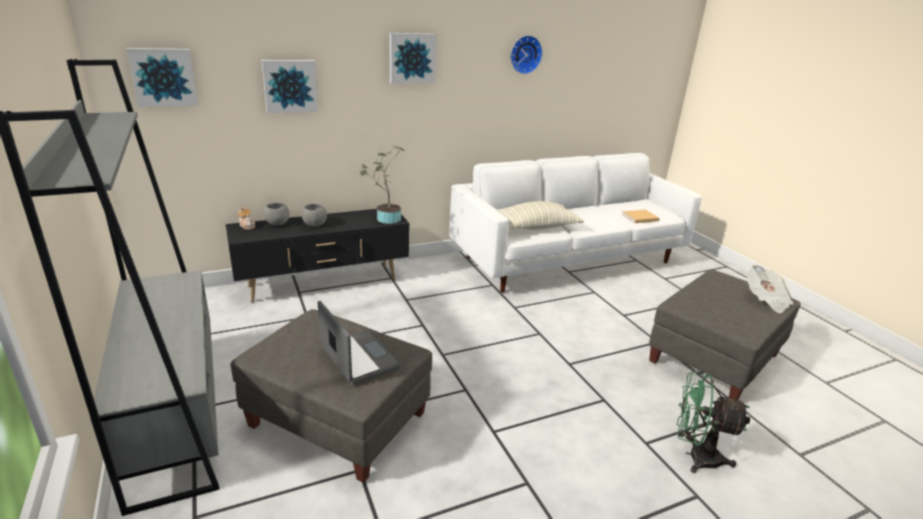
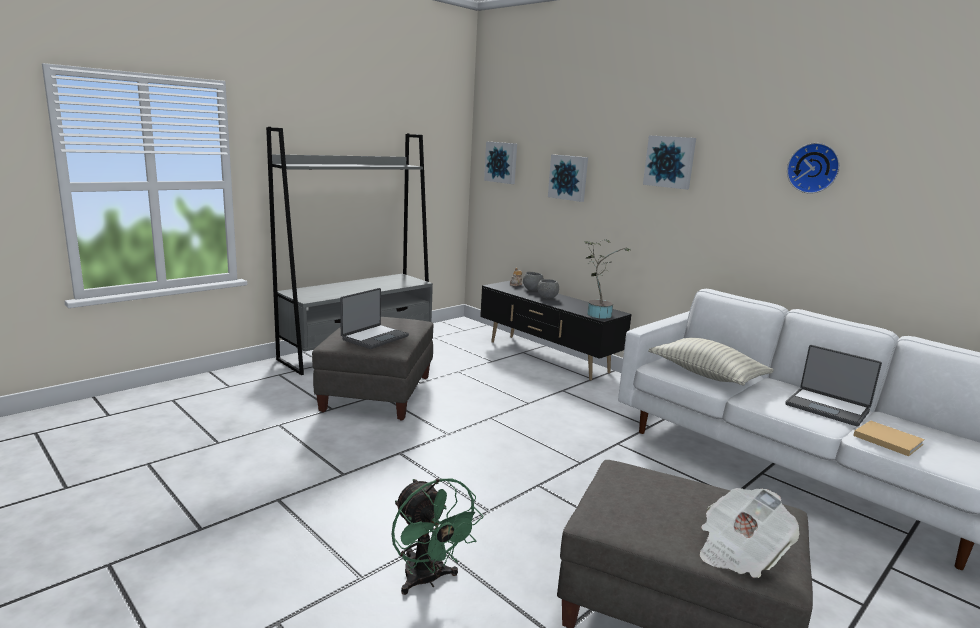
camera: 70 degrees right, 10 degrees down
green fan [677,372,750,473] -> green fan turned 150 degrees clockwise [392,479,483,595]
none -> laptop [785,345,882,427]

